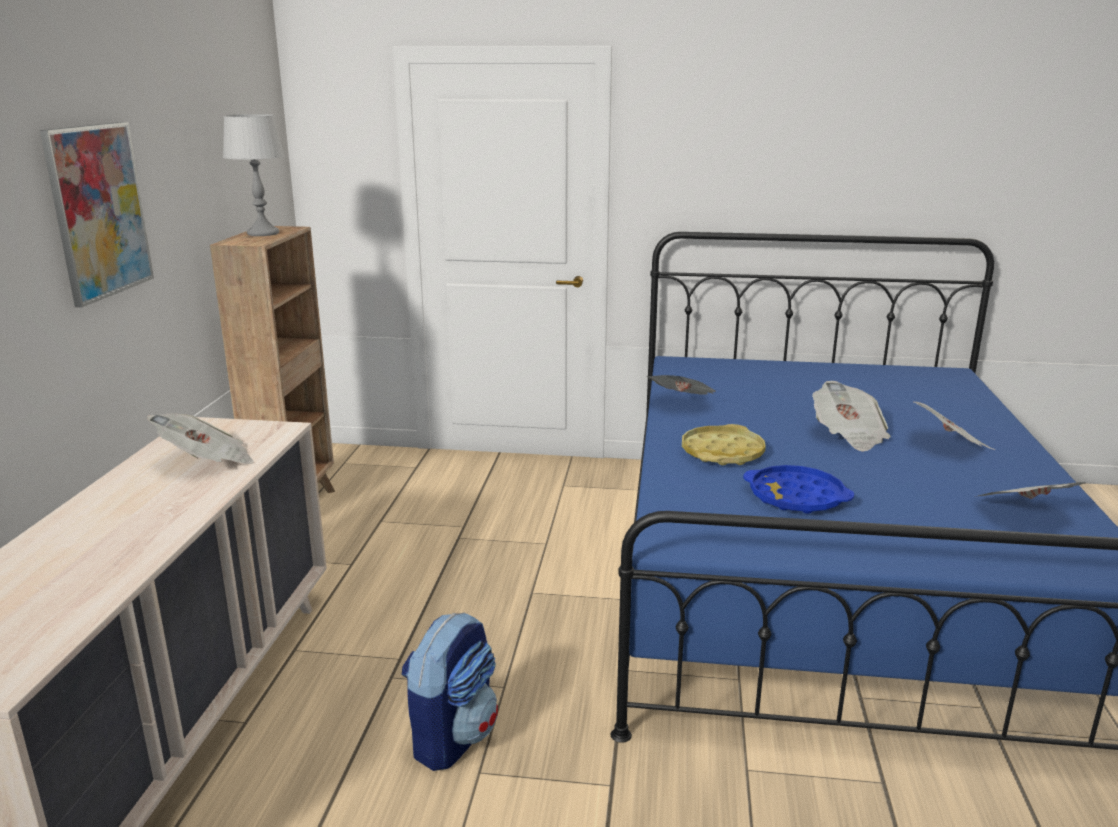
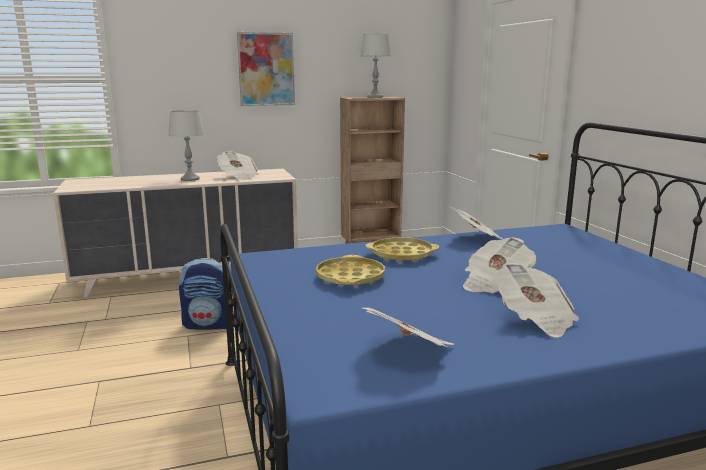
camera: 65 degrees right, 5 degrees down
blue tray [743,465,854,514] -> yellow tray [316,255,385,286]
none -> grey table lamp [169,110,204,181]

